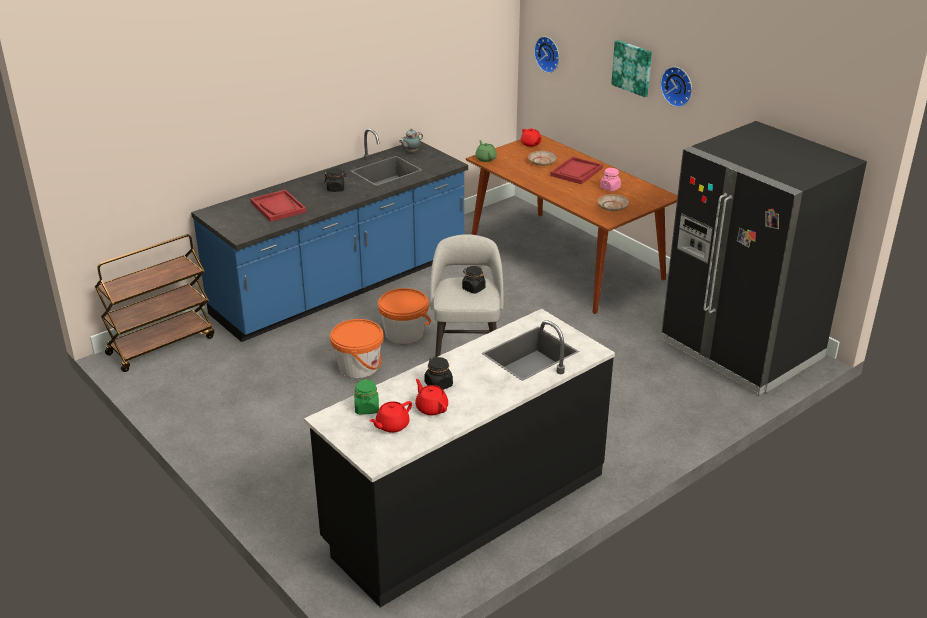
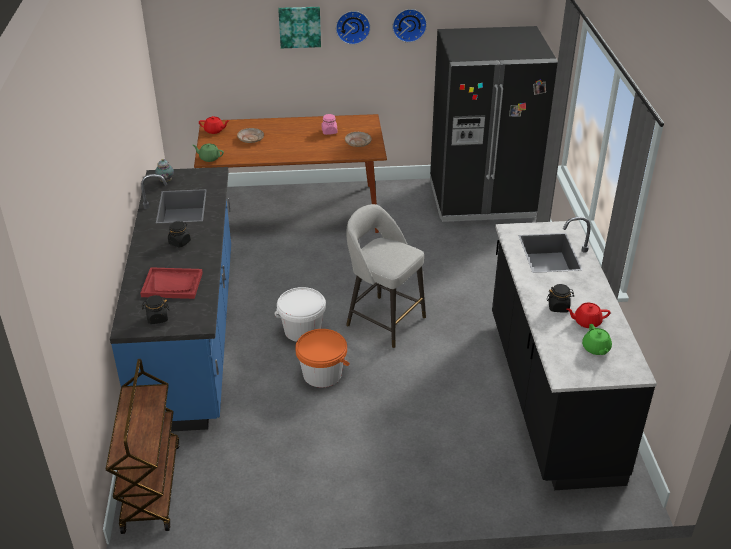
camera: 55 degrees left, 5 degrees up
green jar [354,379,379,414] -> none
red teapot [370,401,412,433] -> green teapot [582,324,612,355]
orange bucket [378,288,431,344] -> white bucket [275,287,326,342]
black jar [462,266,486,293] -> black jar moved to [142,295,170,324]
wall clock [534,36,559,73] -> wall clock moved to [392,9,427,42]
red tray [550,156,603,184] -> none

